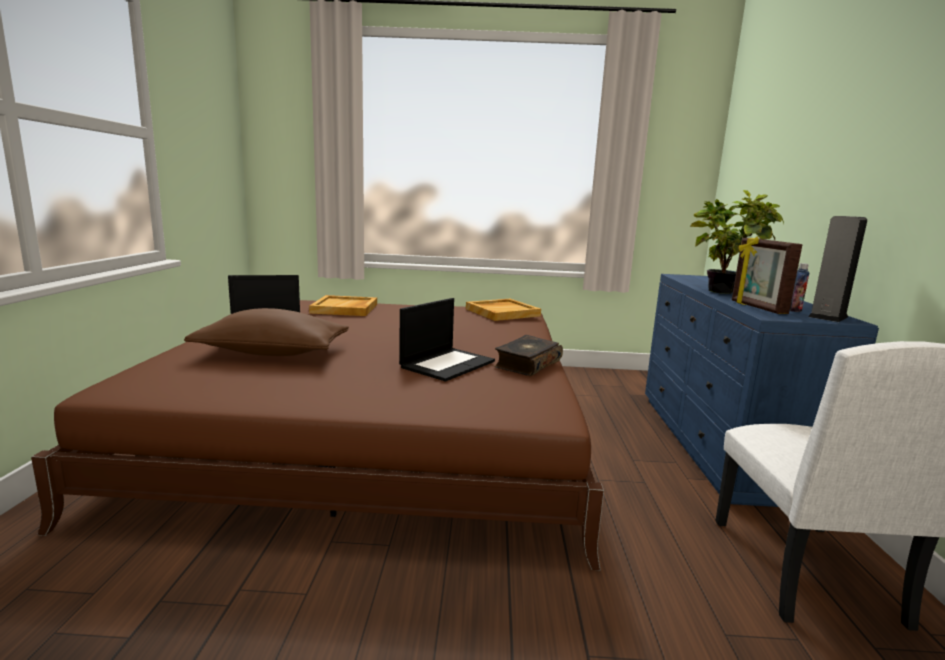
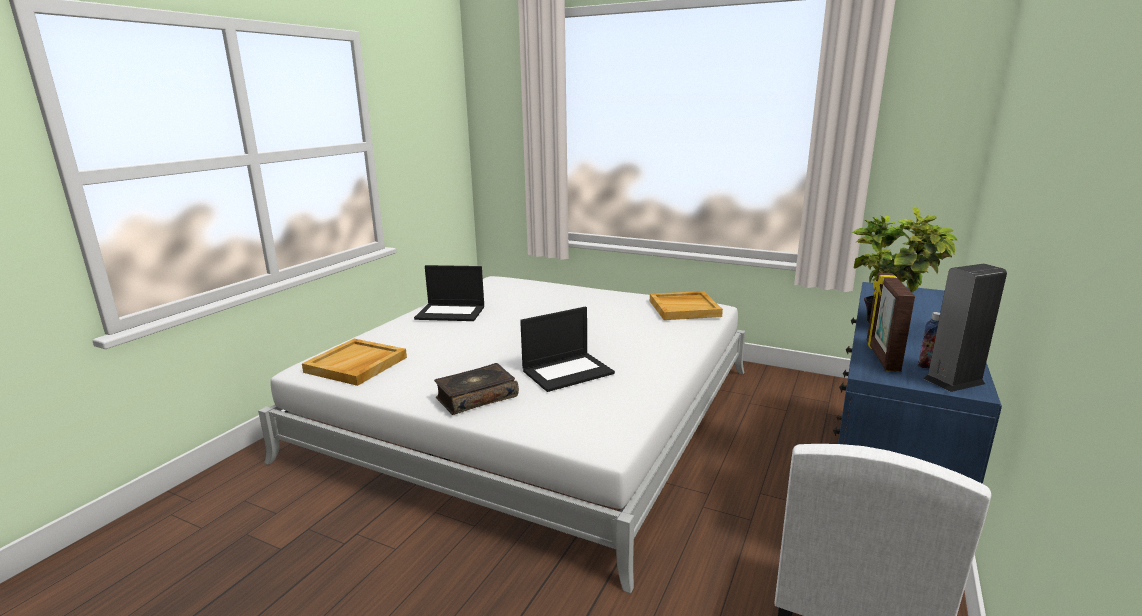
camera: 25 degrees right, 5 degrees up
brown bed [31,300,604,570] -> white bed [258,276,745,594]
brown pillow [184,308,349,356] -> none
beige tray [309,295,377,316] -> beige tray moved to [302,339,407,386]
book [494,335,563,376] -> book moved to [434,363,519,415]

